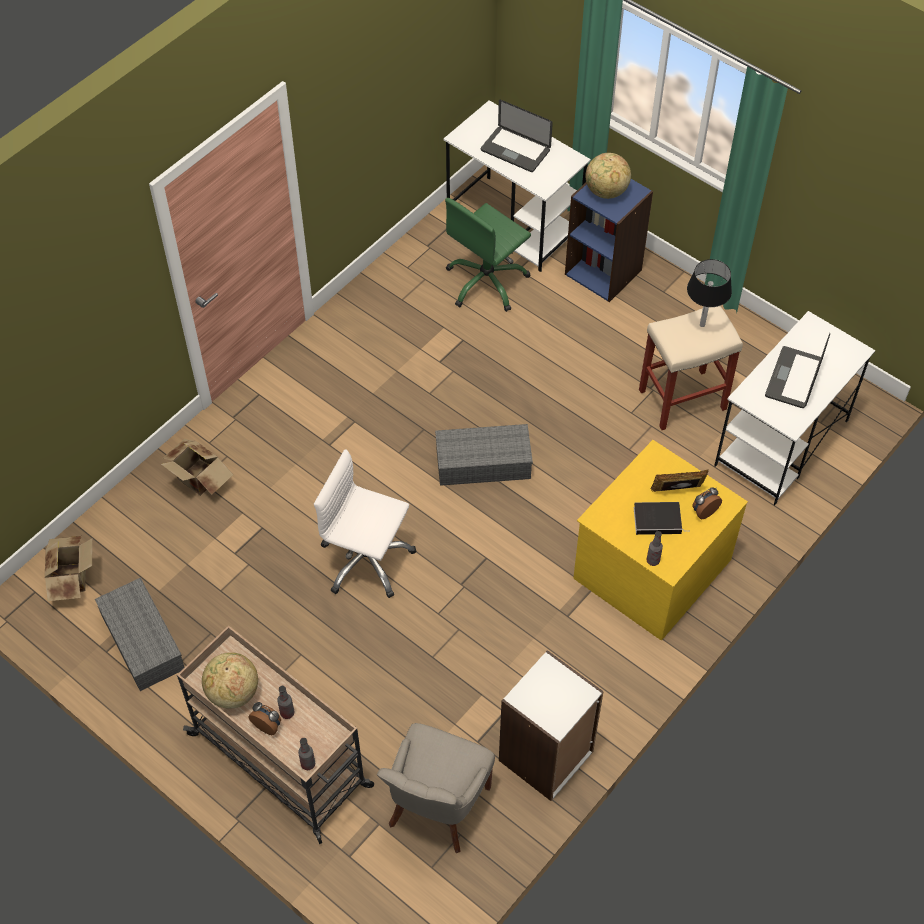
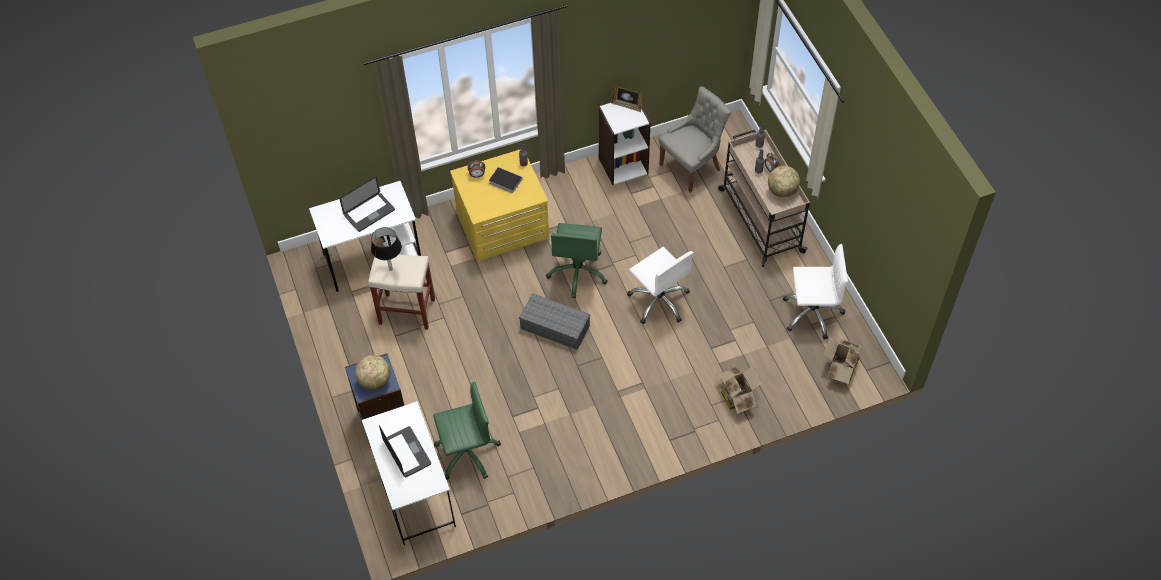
camera: 150 degrees left, 0 degrees up
grey storage box [95,578,185,691] -> white office chair [783,244,848,340]
picture frame [651,469,709,492] -> picture frame moved to [611,84,643,112]
none -> green office chair [546,223,608,298]

